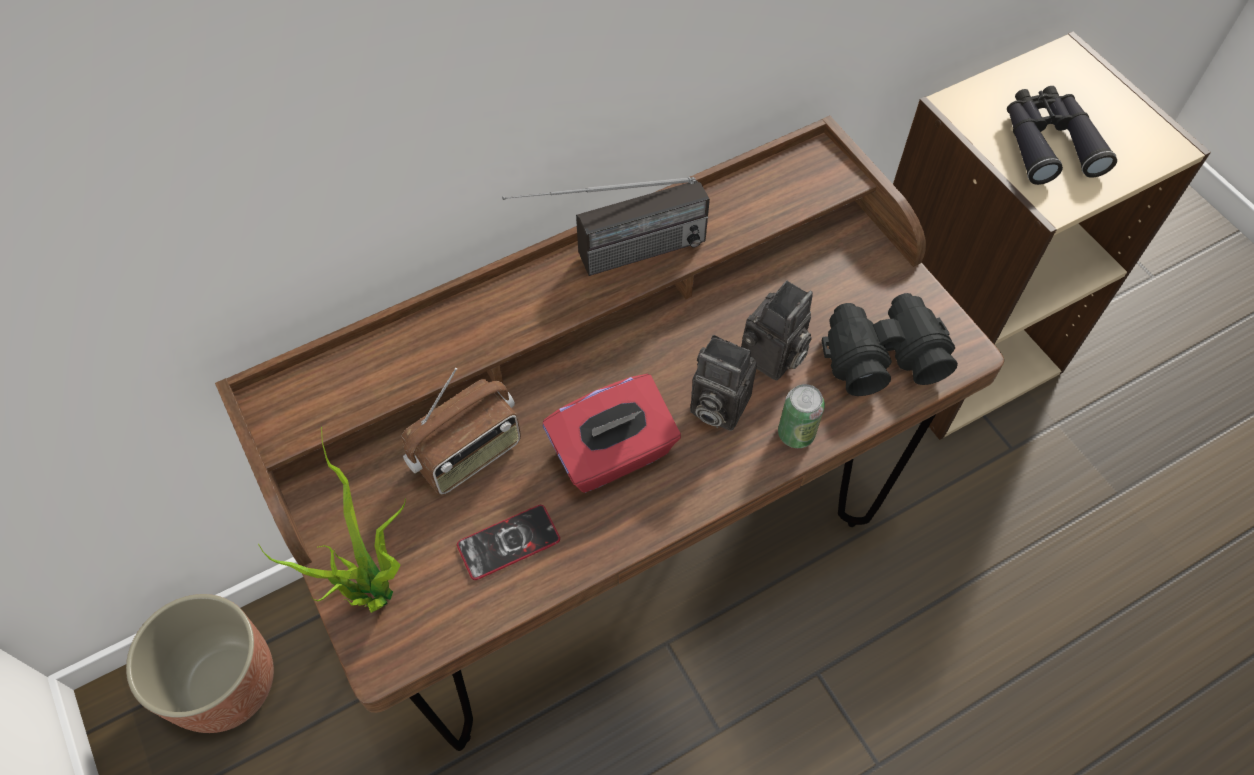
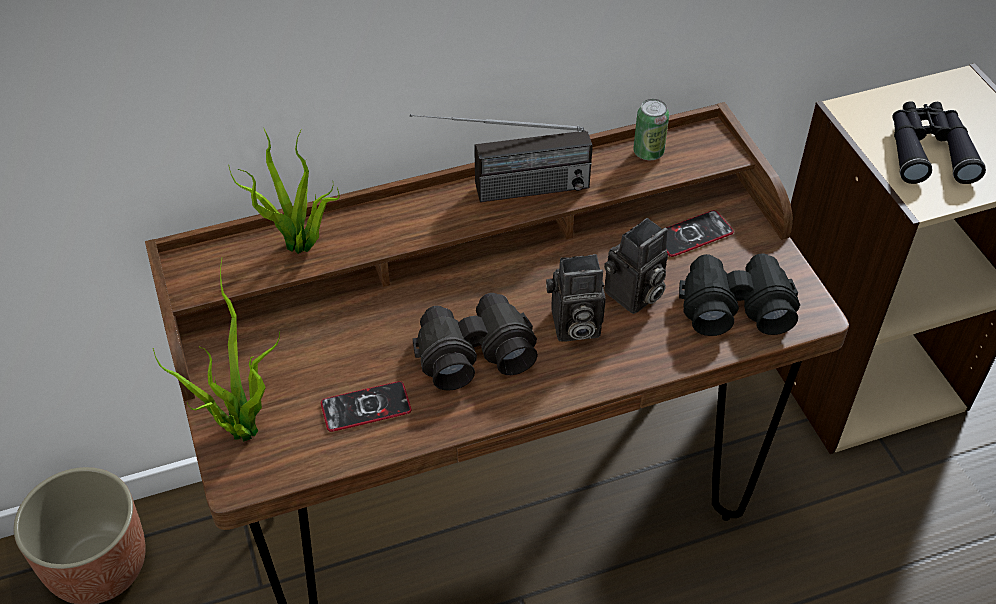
camera: 10 degrees right, 10 degrees down
radio [402,368,521,495] -> none
red tissue box [543,374,681,493] -> black binoculars [413,293,538,391]
camera [690,335,757,431] -> camera turned 45 degrees counterclockwise [546,254,606,342]
can [778,384,825,448] -> can moved to [633,99,669,160]
none -> potted plant [228,127,339,254]
none -> phone [666,210,734,257]

